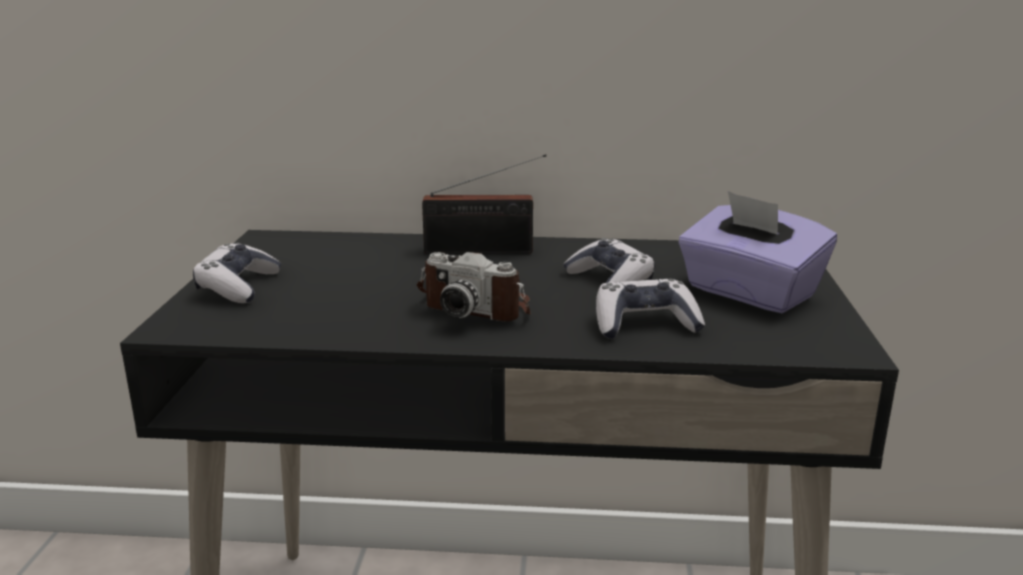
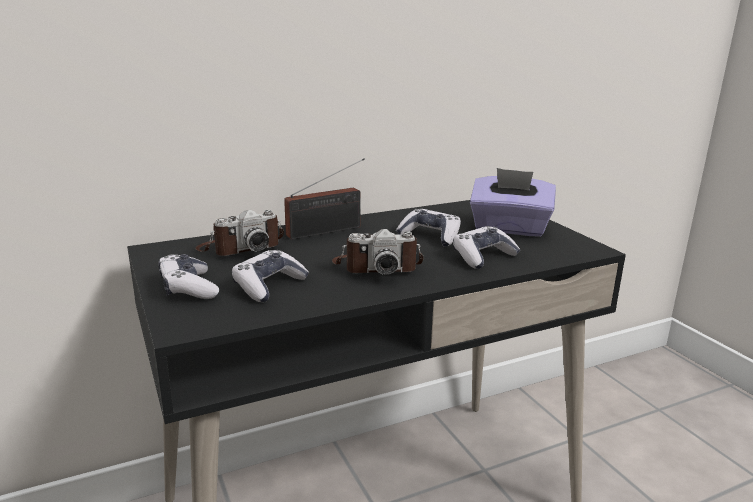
camera: 30 degrees left, 0 degrees up
none -> camera [196,210,284,256]
none -> game controller [232,250,309,302]

